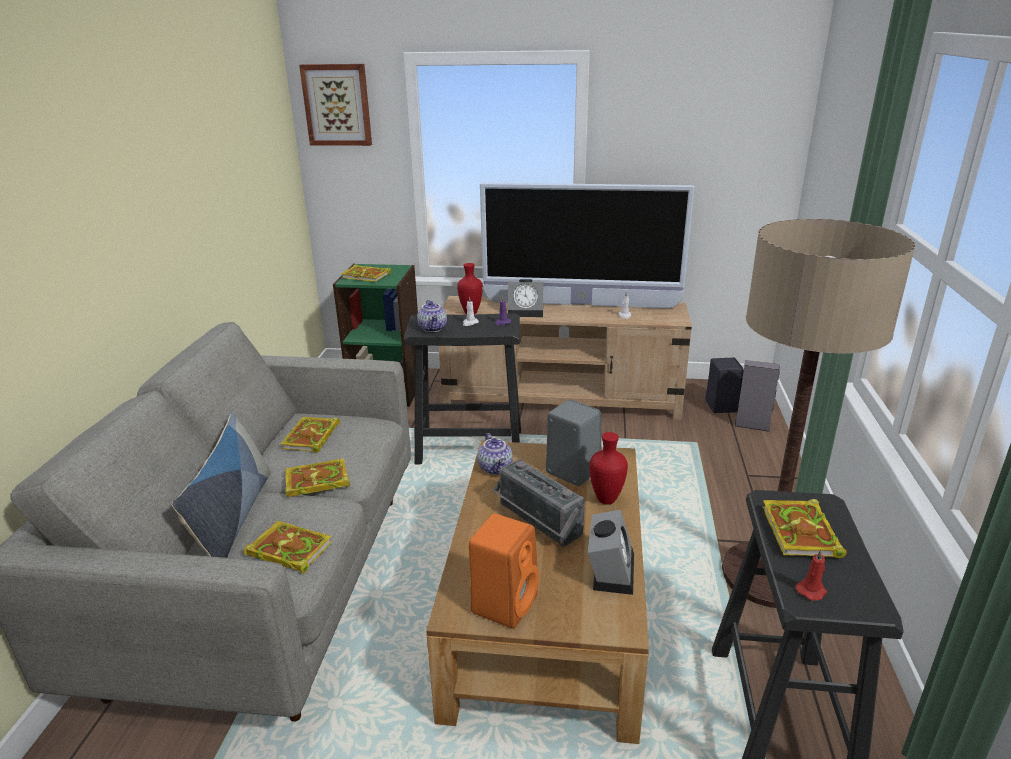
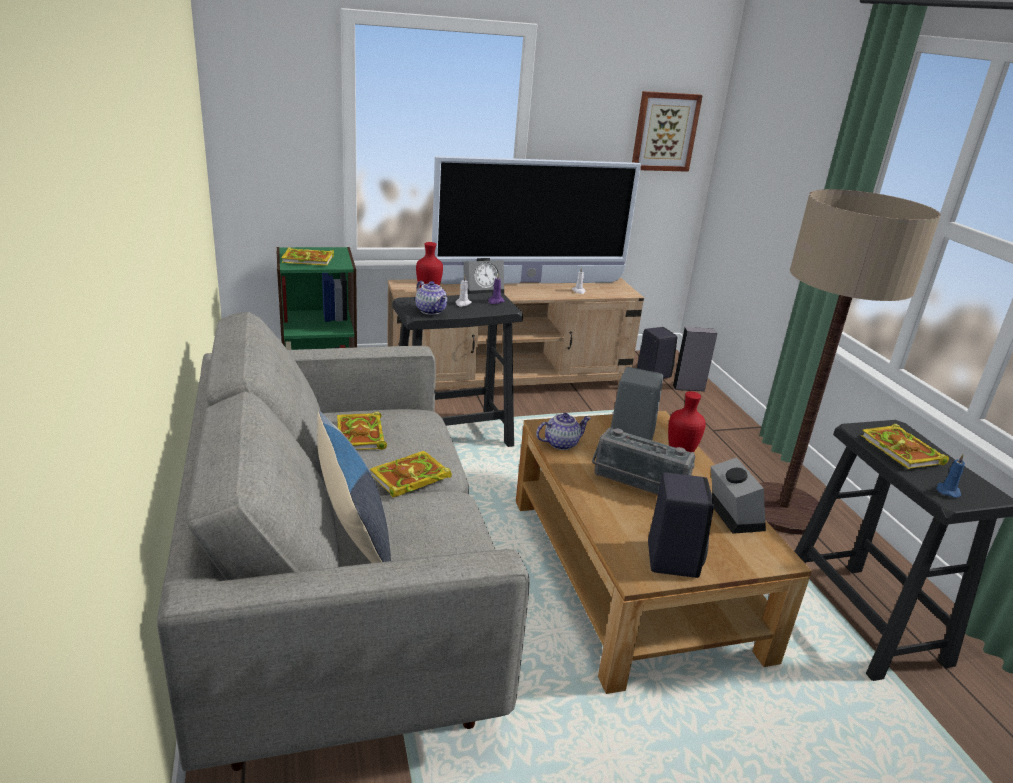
camera: 25 degrees left, 0 degrees up
book [244,521,332,574] -> none
picture [299,64,372,146] -> picture moved to [632,91,703,172]
orange speaker [469,514,539,629] -> black speaker [648,472,714,578]
teapot [477,433,513,475] -> teapot turned 75 degrees counterclockwise [536,413,591,450]
red candle [796,549,827,601] -> blue candle [936,455,965,498]

